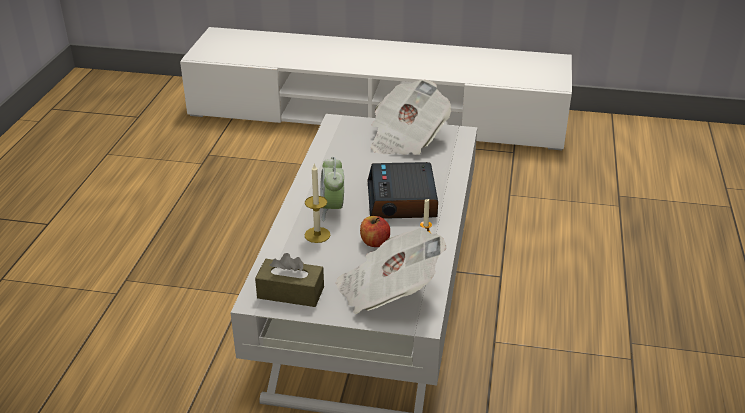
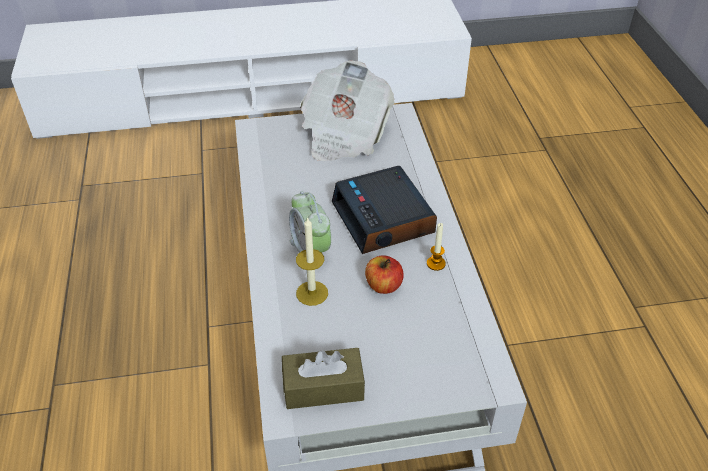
camera: 20 degrees left, 10 degrees up
newspaper [336,227,446,314] -> none

